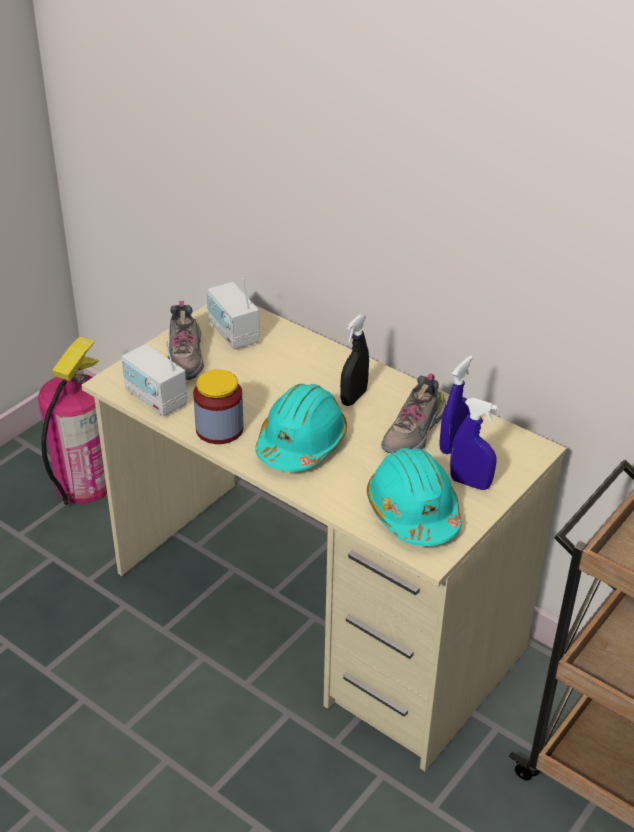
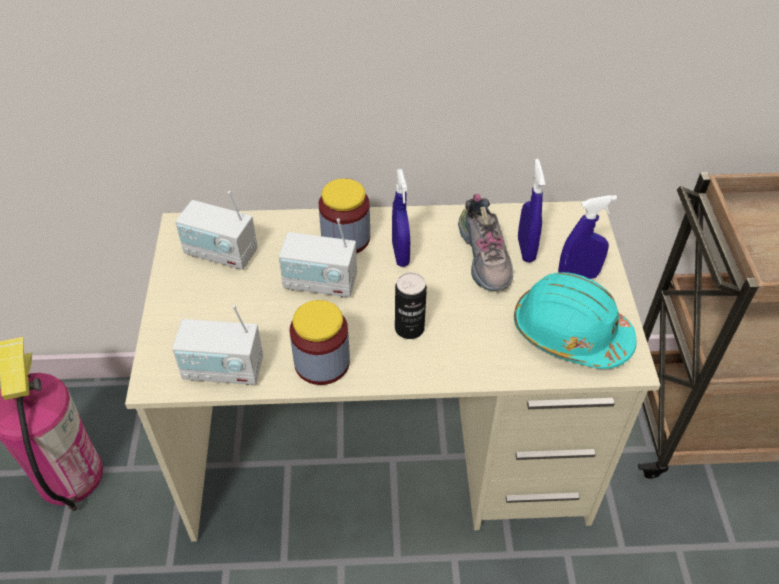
camera: 40 degrees left, 10 degrees up
shoe [168,301,204,380] -> none
turquoise hard hat [255,384,347,471] -> can [395,272,427,339]
black spray bottle [340,314,369,406] -> blue spray bottle [392,169,410,267]
none -> radio [279,218,357,298]
none -> jar [319,178,370,254]

